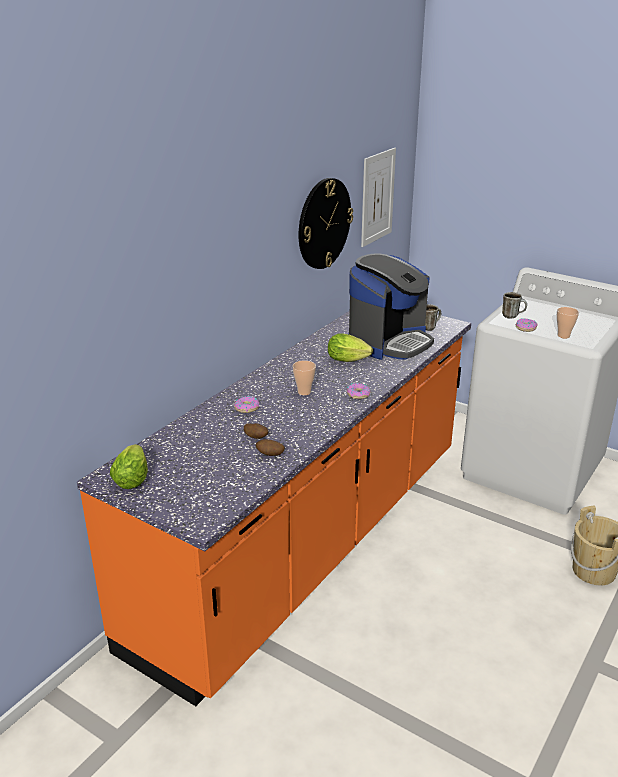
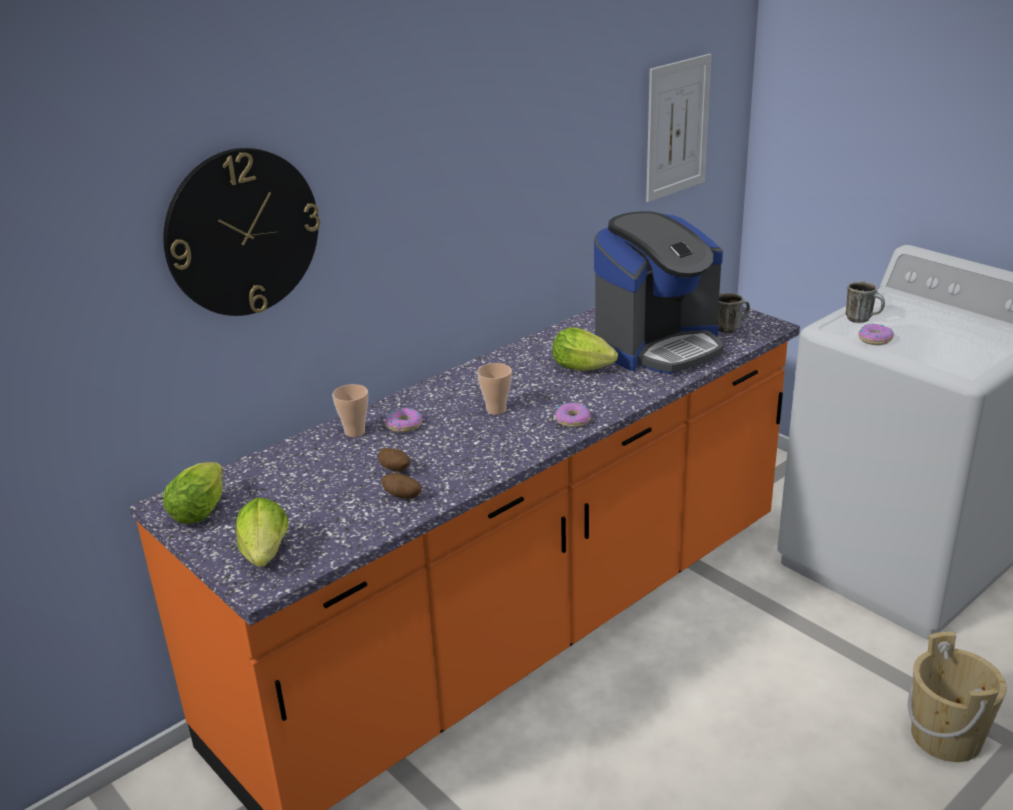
camera: 15 degrees right, 0 degrees up
wall clock [299,178,353,269] -> wall clock moved to [163,148,320,316]
cup [557,307,579,338] -> cup moved to [332,384,368,437]
none -> lettuce [236,498,288,567]

